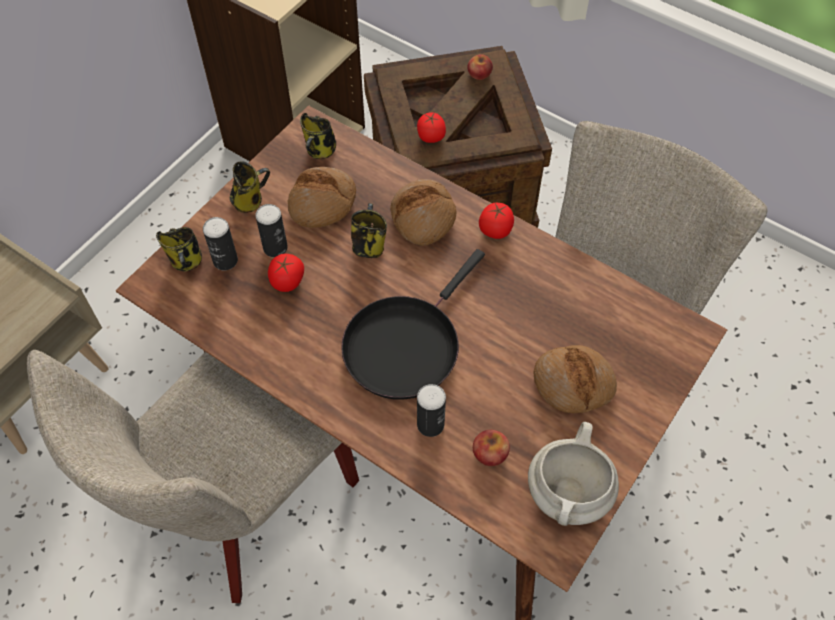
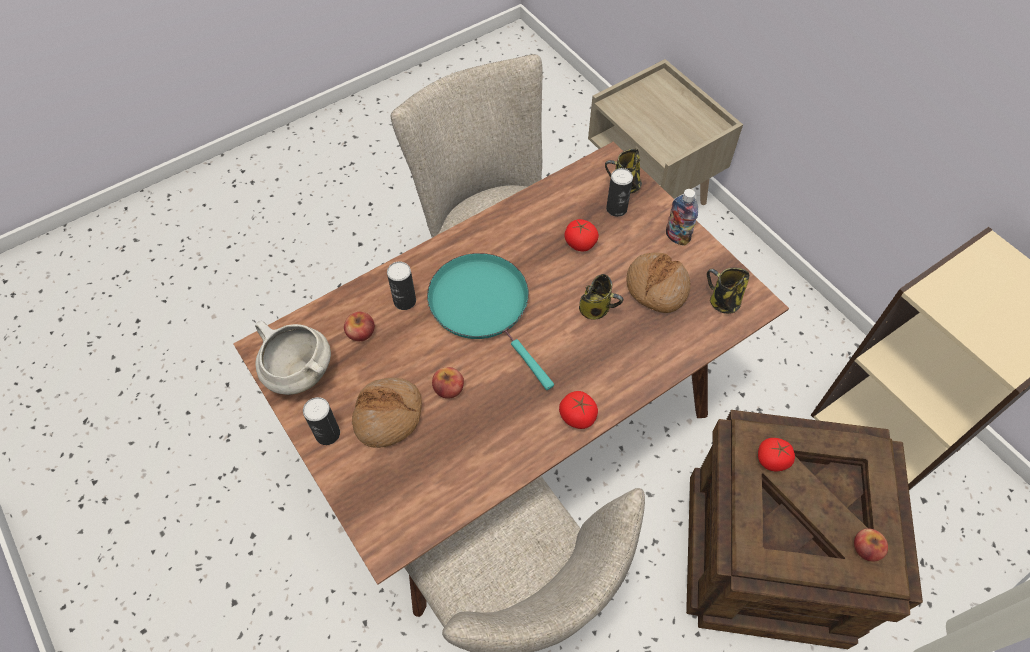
camera: 110 degrees right, 0 degrees up
mug [230,161,270,213] -> bottle [666,189,698,246]
can [255,204,288,257] -> can moved to [303,397,340,445]
black frying pan [341,249,485,400] -> turquoise frying pan [427,253,554,390]
bread [390,179,456,246] -> none
none -> apple [432,367,464,399]

